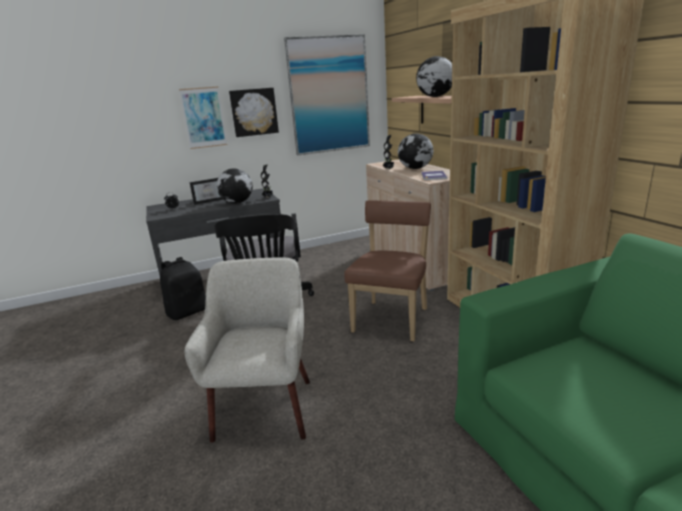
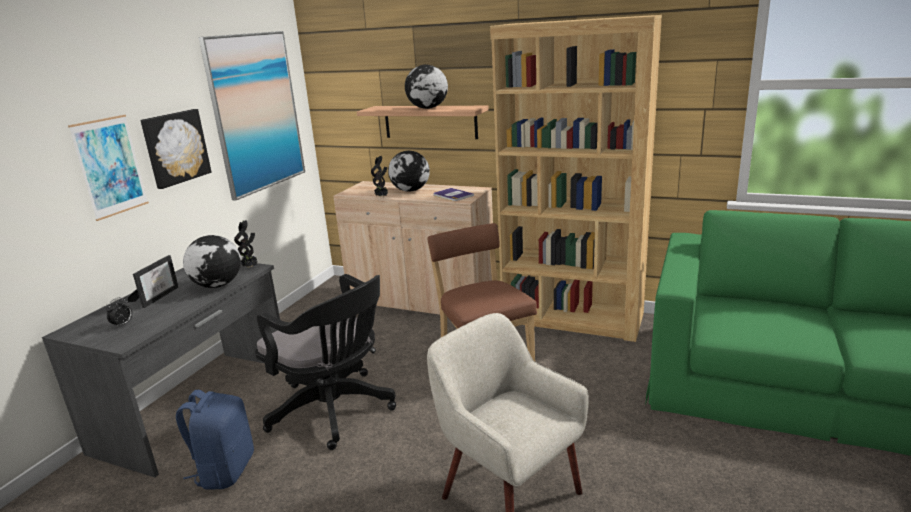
camera: 45 degrees left, 0 degrees up
black backpack [160,257,206,320] -> blue backpack [176,390,254,490]

